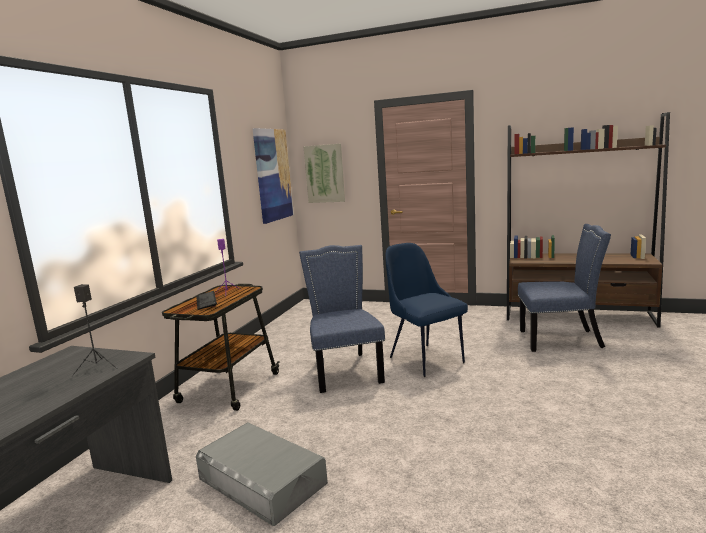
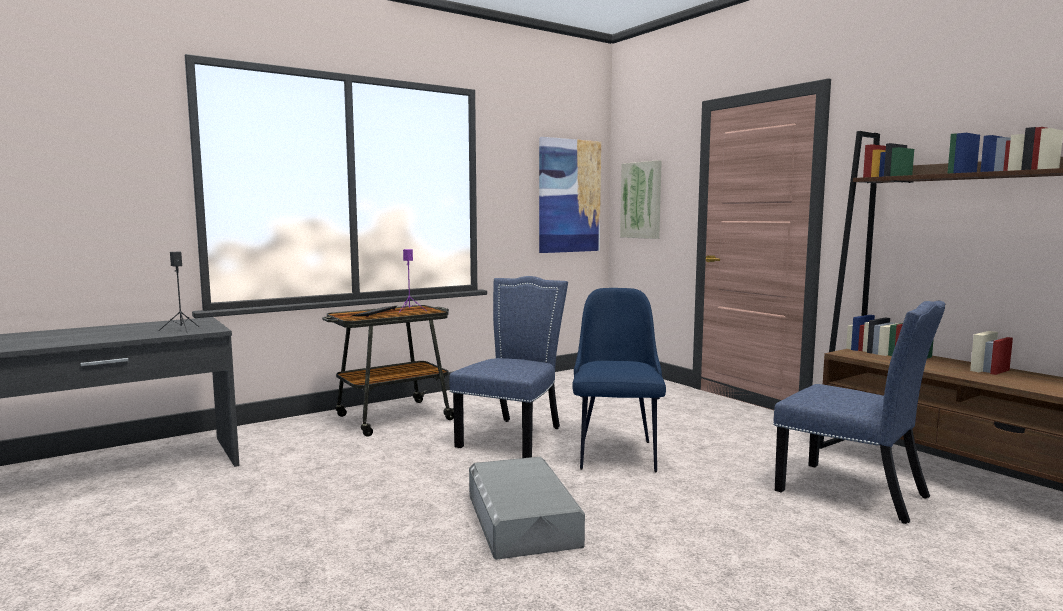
camera: 35 degrees right, 5 degrees down
grey storage box [196,423,328,526] -> grey storage box moved to [469,457,585,560]

